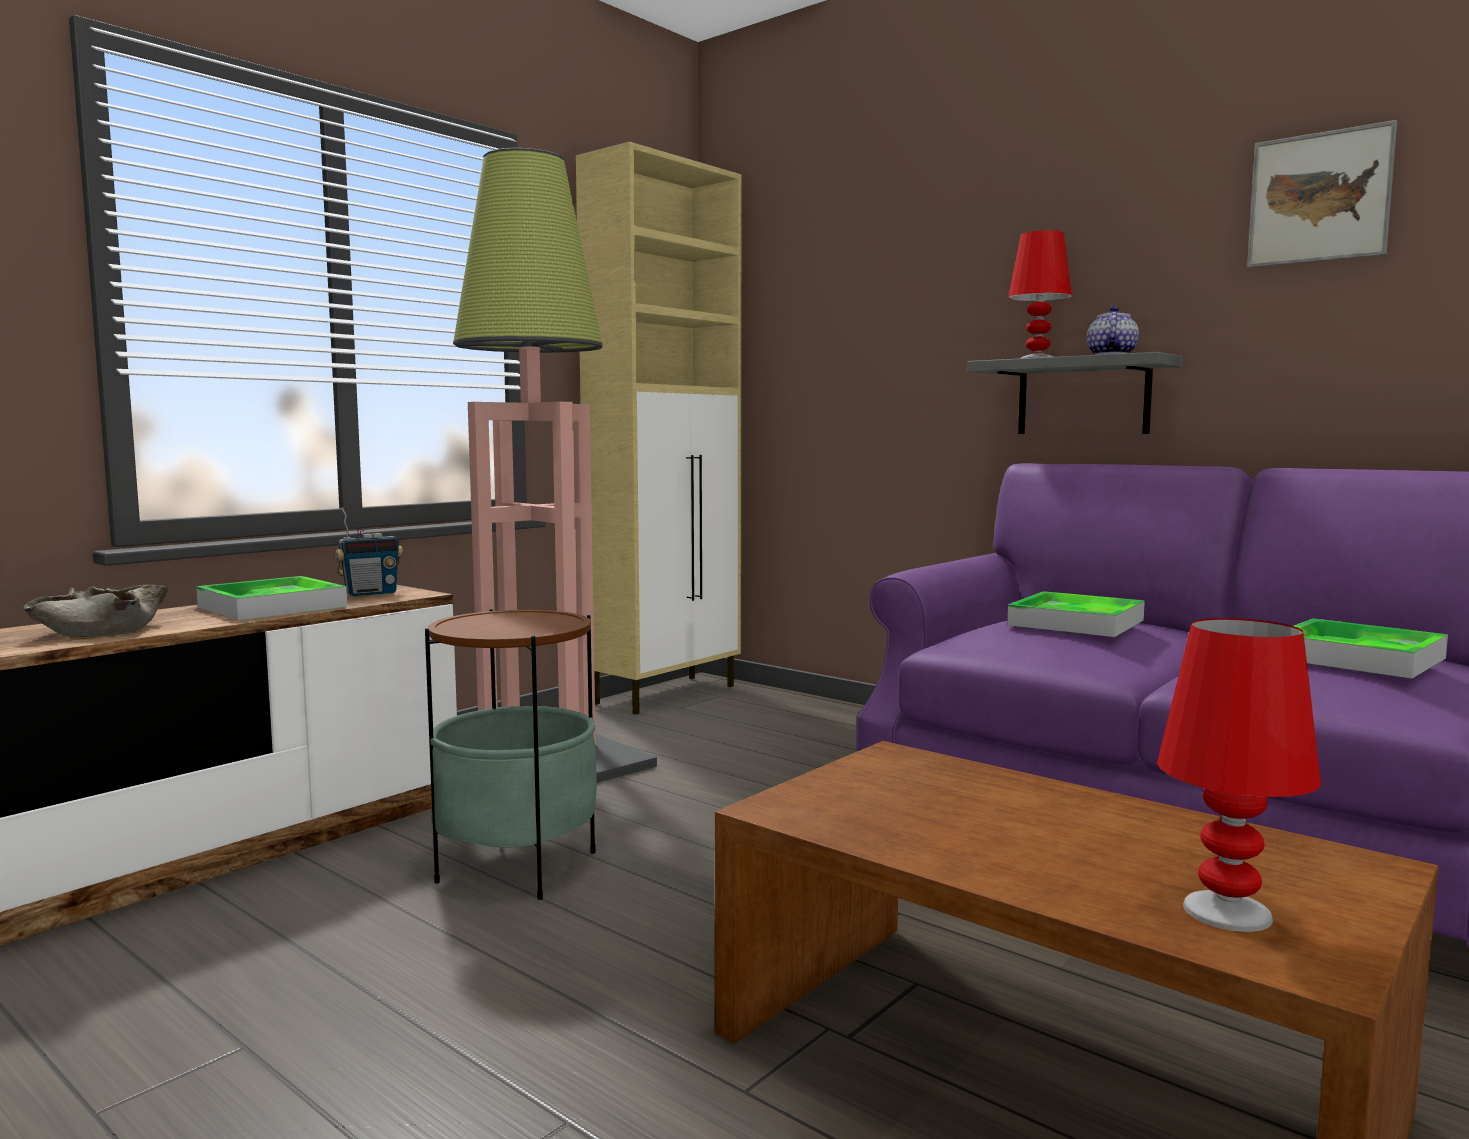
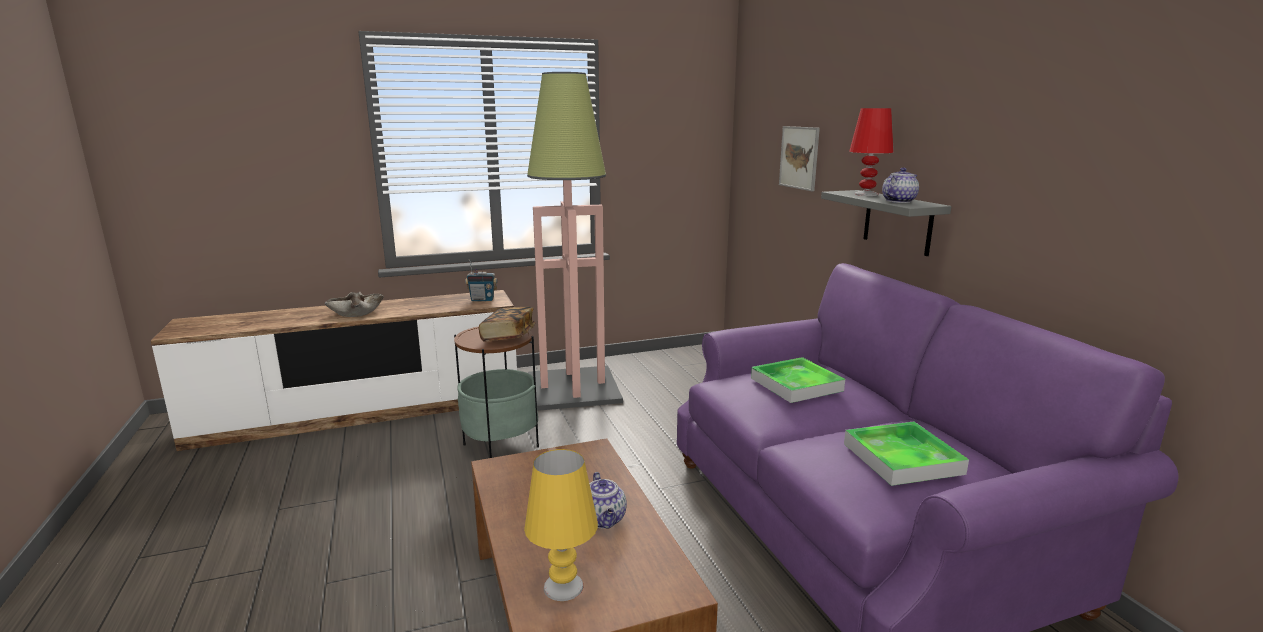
camera: 30 degrees right, 10 degrees up
tray [196,576,347,620] -> none
beige cabinet [576,142,741,715] -> none
red table lamp [1157,618,1321,932] -> yellow table lamp [524,449,598,601]
picture [1247,120,1397,268] -> picture moved to [779,126,820,191]
none -> book [479,307,535,342]
none -> teapot [590,472,627,529]

